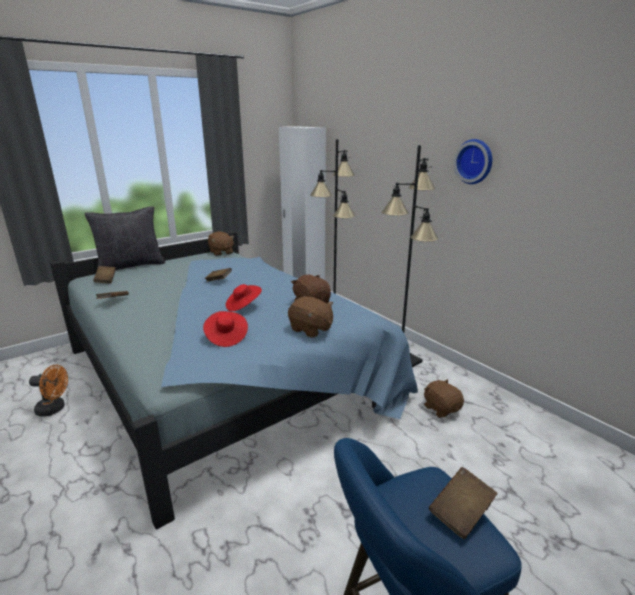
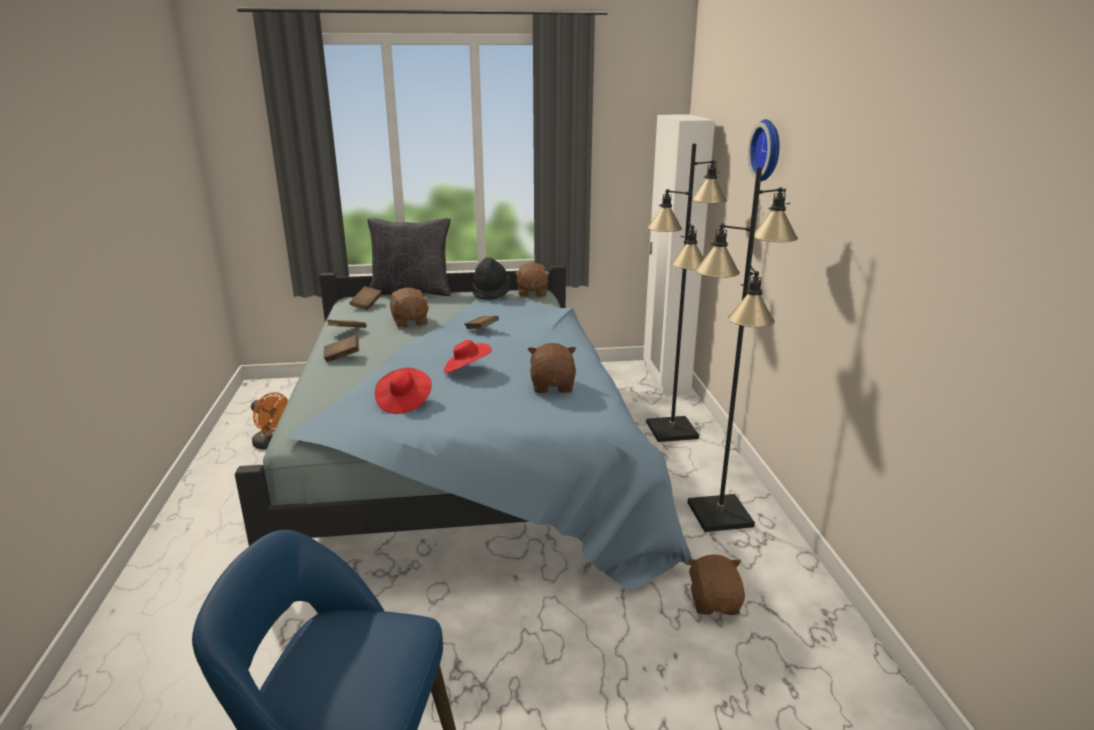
camera: 30 degrees right, 0 degrees up
brown plush toy [288,296,333,338] -> brown plush toy moved to [390,288,430,328]
brown book [429,467,498,539] -> brown book moved to [324,335,359,362]
wall clock [454,139,492,184] -> wall clock moved to [748,119,780,181]
none -> black hat [473,257,511,300]

